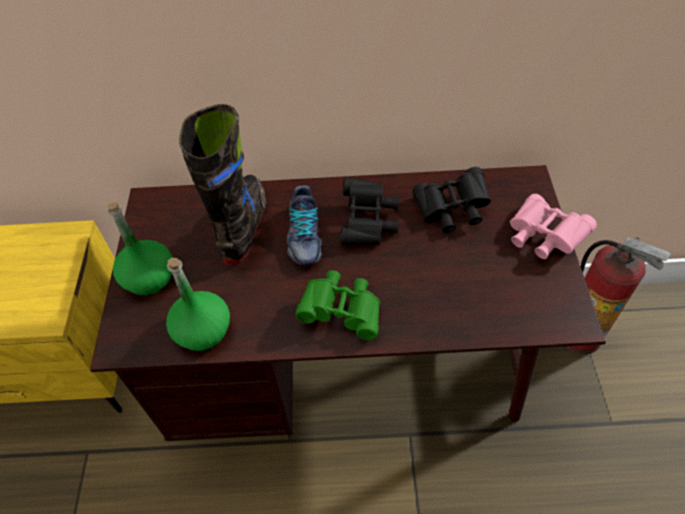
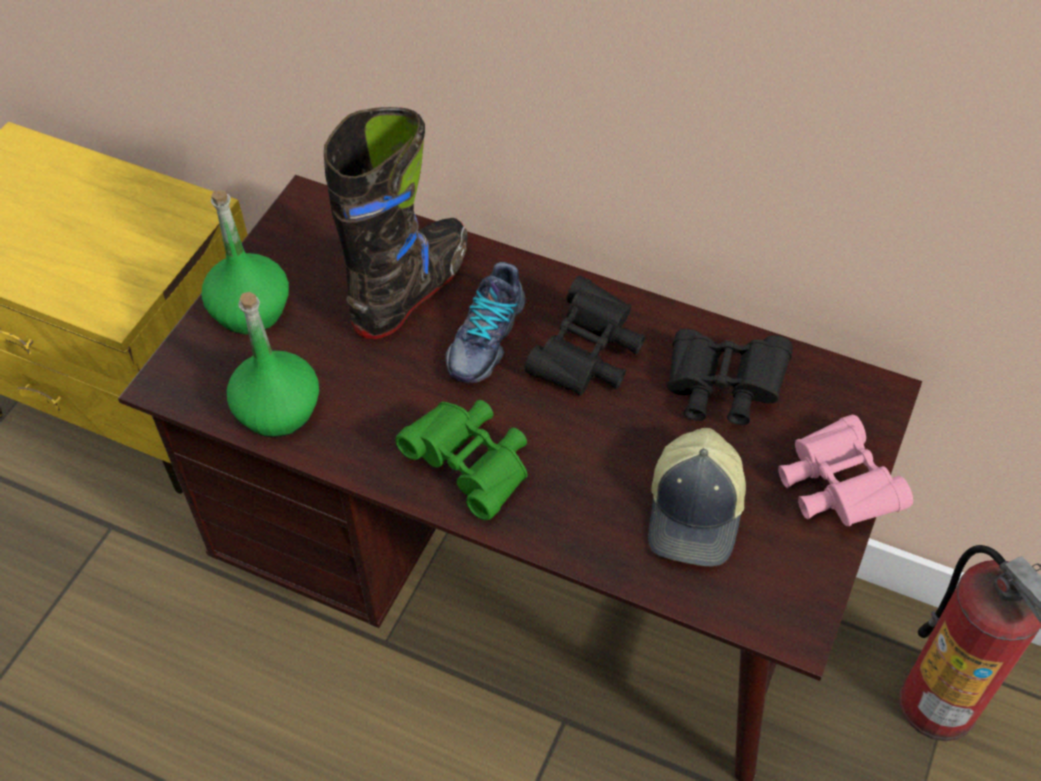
camera: 25 degrees right, 0 degrees up
none -> cap [648,428,746,566]

